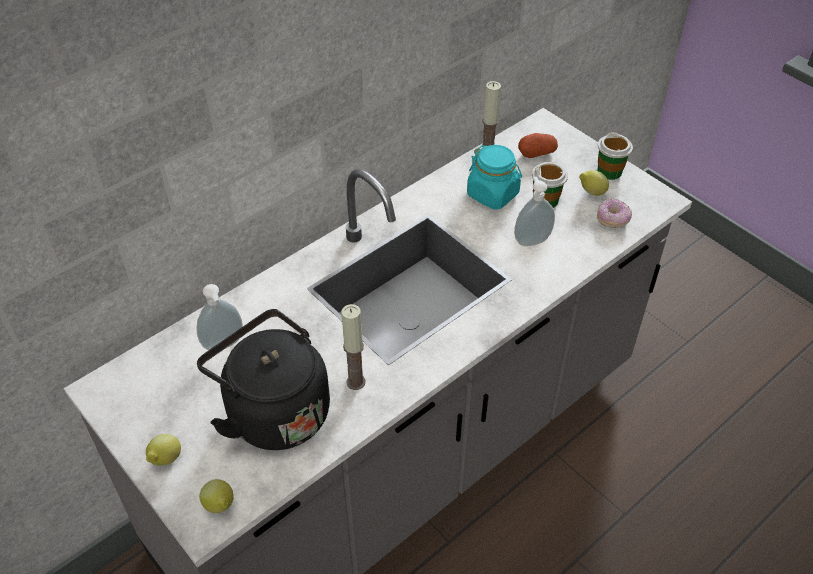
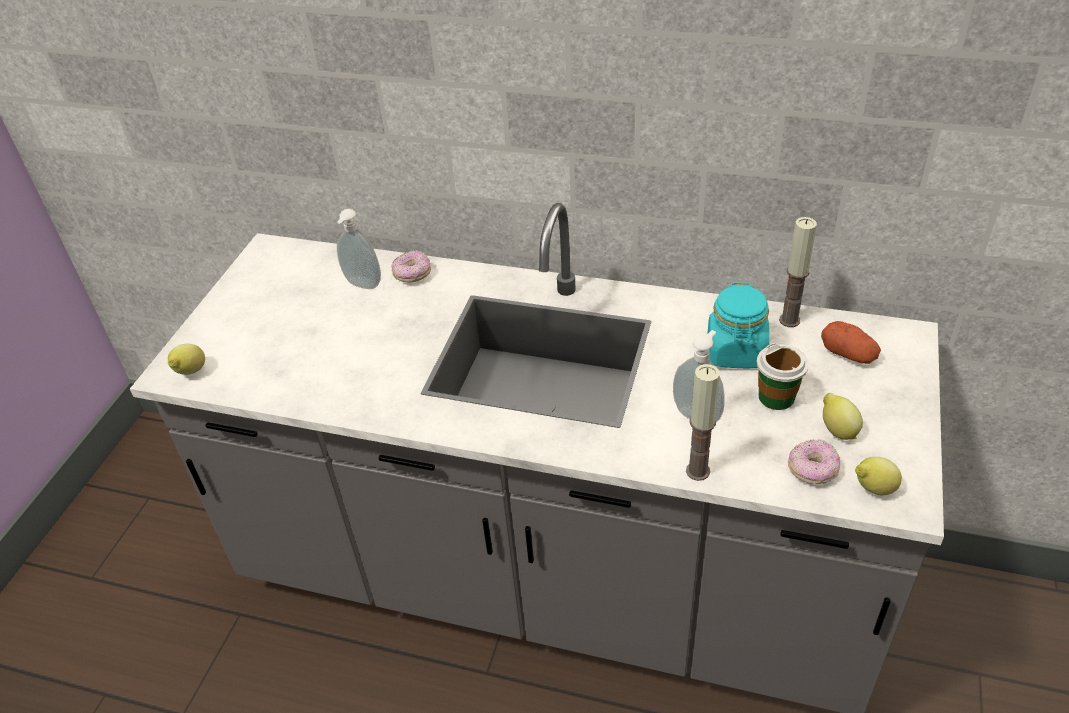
camera: 60 degrees right, 5 degrees down
lemon [146,434,181,466] -> lemon moved to [855,457,902,496]
black kettle [197,309,330,450] -> none
candle [341,304,365,390] -> candle moved to [686,364,720,481]
cup [598,132,633,180] -> none
none -> donut [391,250,431,283]

